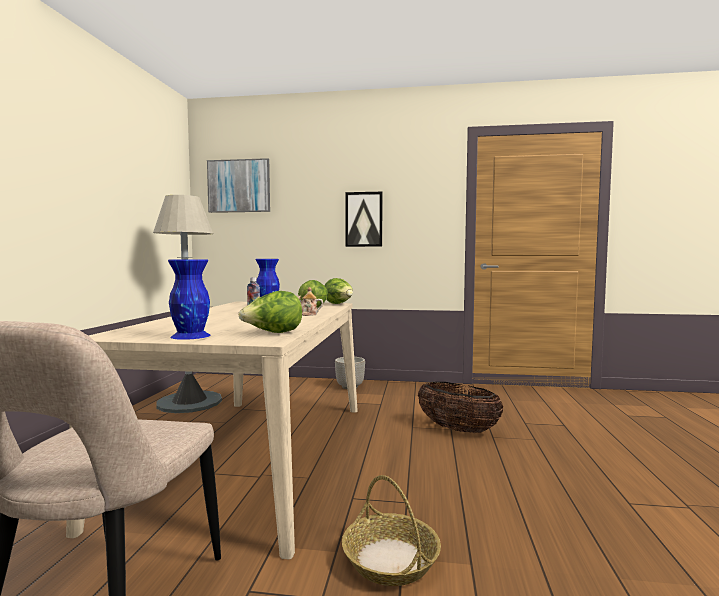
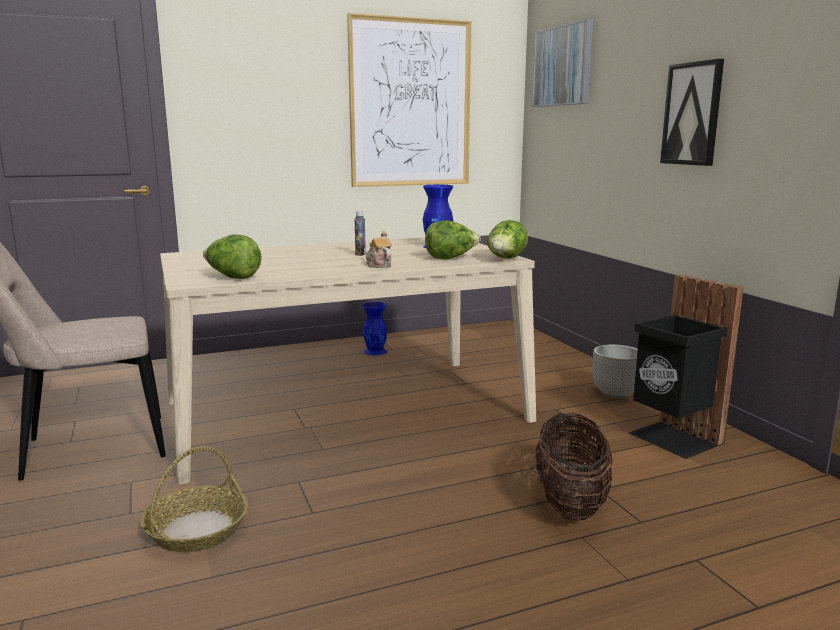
camera: 60 degrees right, 10 degrees up
grey floor lamp [153,195,222,413] -> none
blue vase [168,259,211,340] -> blue vase moved to [363,302,388,355]
none -> picture [347,13,472,187]
none -> black trash can [629,275,744,459]

